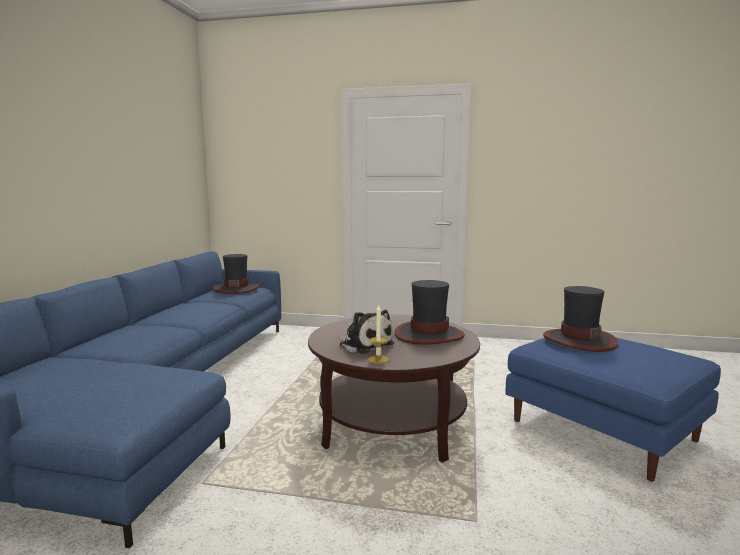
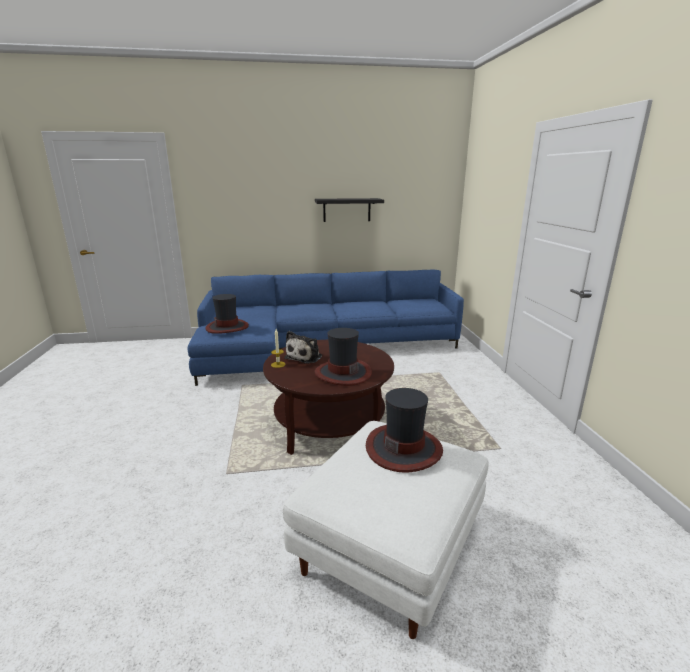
camera: 70 degrees right, 10 degrees up
hat [213,254,260,294] -> hat moved to [206,294,249,334]
blue ottoman [506,338,721,482] -> white ottoman [283,421,489,639]
none -> black shelf [315,198,384,222]

